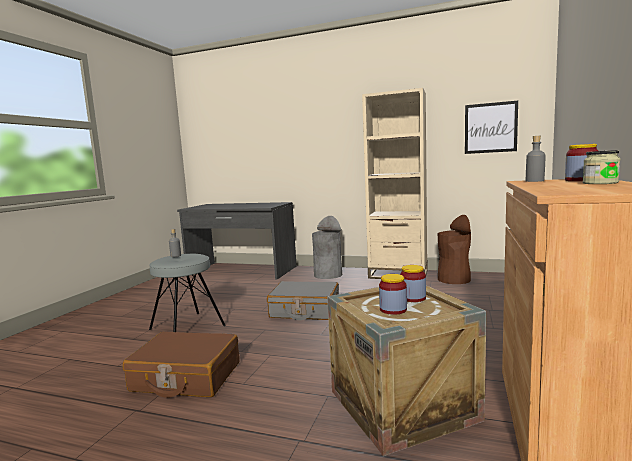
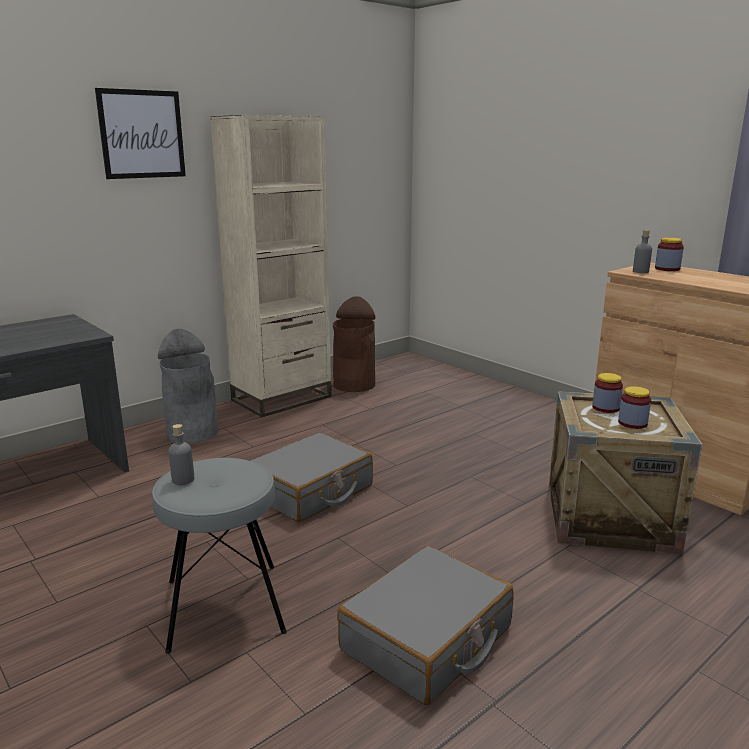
camera: 60 degrees left, 10 degrees up
brown suitcase [123,332,239,398] -> grey suitcase [337,545,514,705]
picture [465,101,518,154] -> picture moved to [95,88,186,179]
jar [583,150,620,184] -> none

